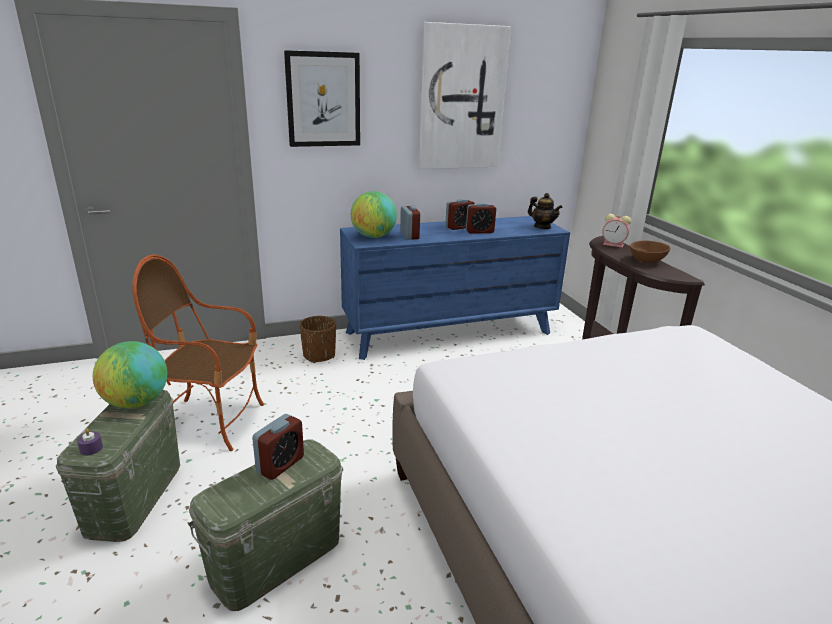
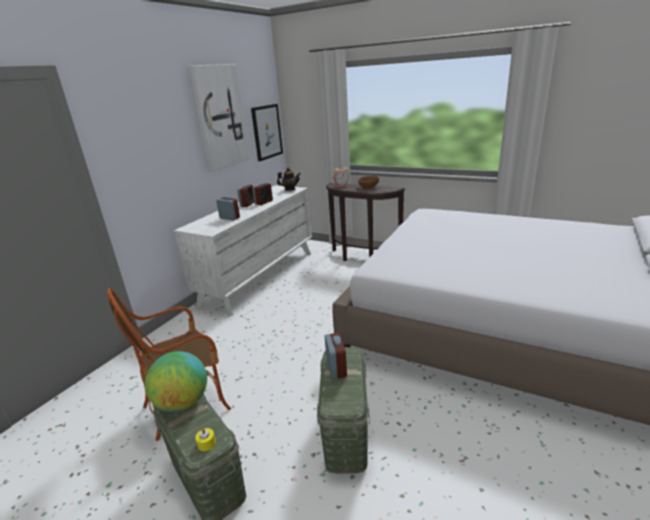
camera: 40 degrees left, 0 degrees up
purple candle [77,428,103,455] -> yellow candle [195,428,216,451]
picture [284,50,360,147] -> picture moved to [251,104,283,161]
brown planter [300,316,336,363] -> none
blue dresser [340,216,570,360] -> white dresser [174,185,312,317]
globe [351,191,397,238] -> none

